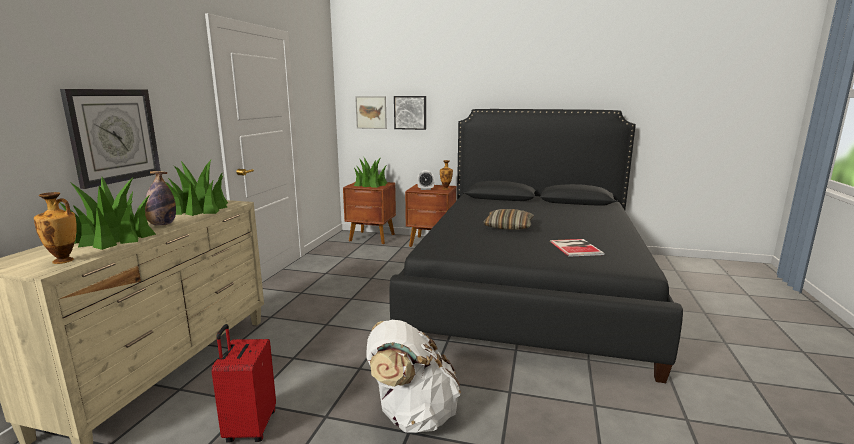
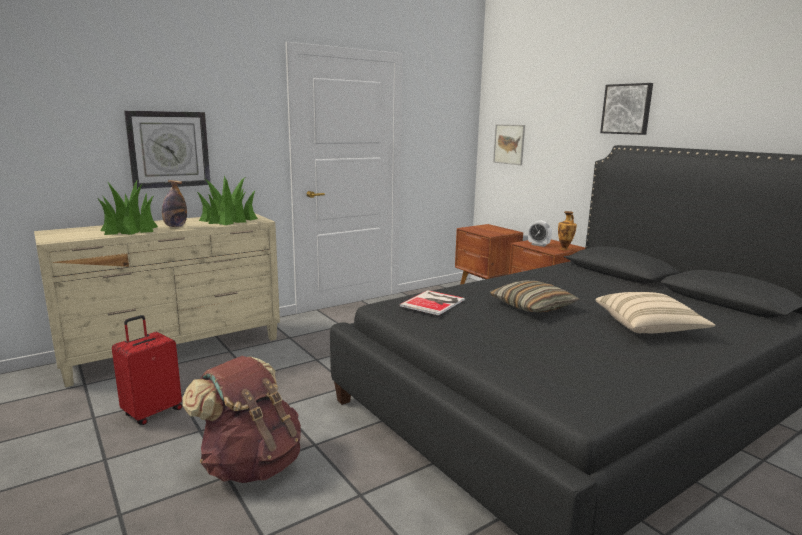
camera: 40 degrees right, 0 degrees up
vase [34,192,77,264] -> none
potted plant [354,157,387,188] -> none
white backpack [366,320,461,433] -> brown backpack [182,356,301,483]
picture [394,96,426,130] -> picture moved to [600,83,653,135]
book [550,239,605,257] -> book moved to [399,290,465,315]
none -> beige pillow [595,292,715,334]

